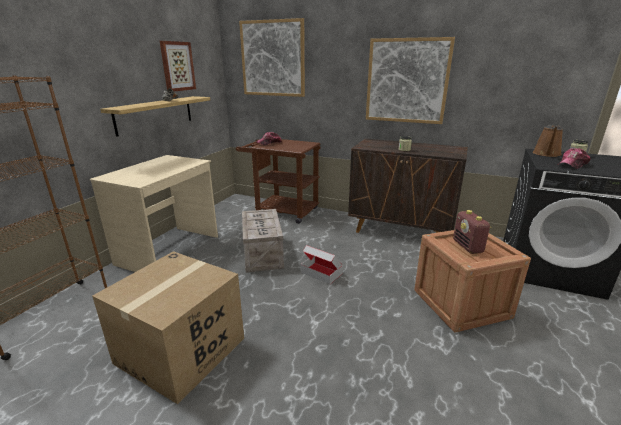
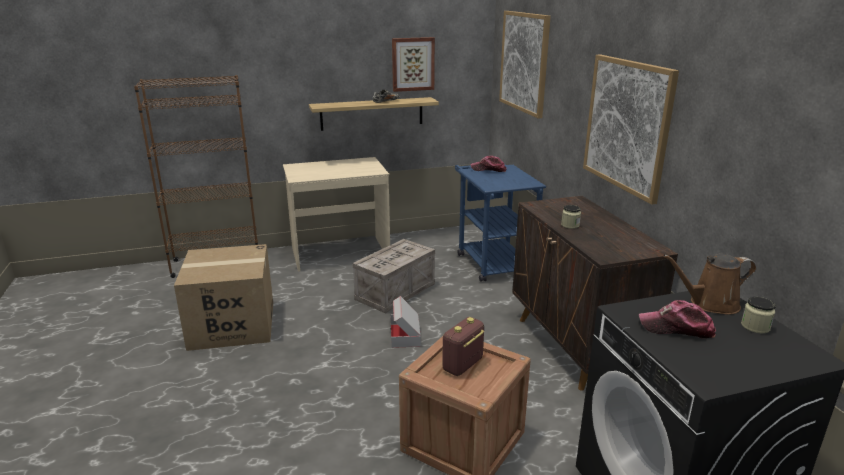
camera: 50 degrees right, 0 degrees up
brown cart [236,139,321,224] -> blue cart [455,164,546,282]

